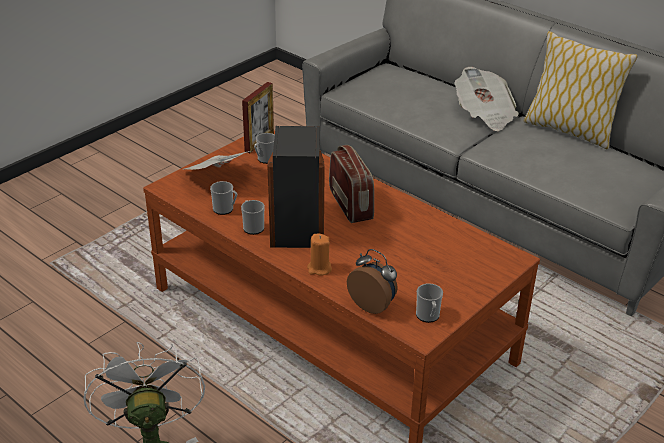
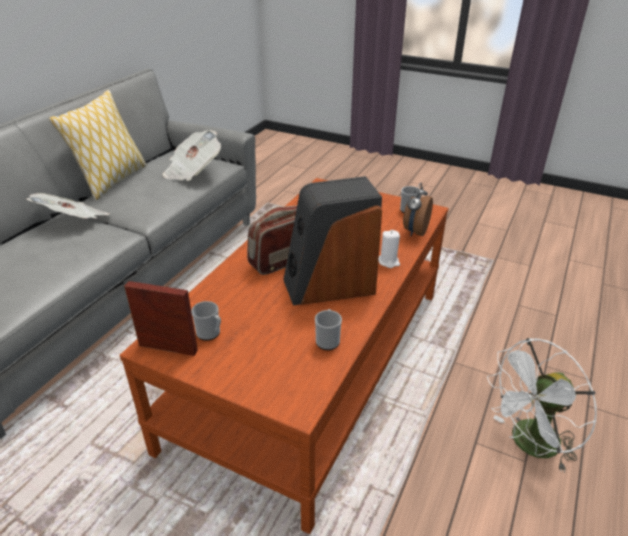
camera: 105 degrees left, 0 degrees up
newspaper [183,151,252,170] -> newspaper moved to [163,130,221,181]
mug [241,200,265,235] -> none
orange candle [307,234,332,276] -> white candle [379,230,400,268]

